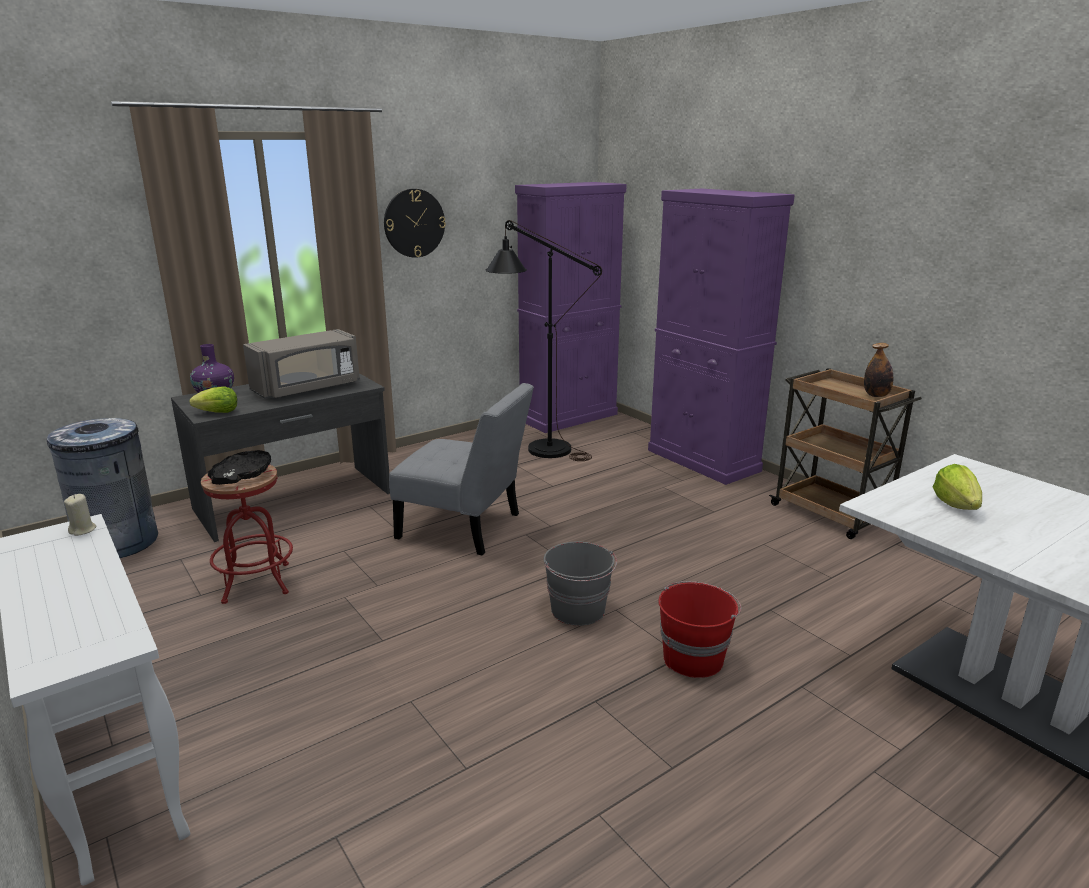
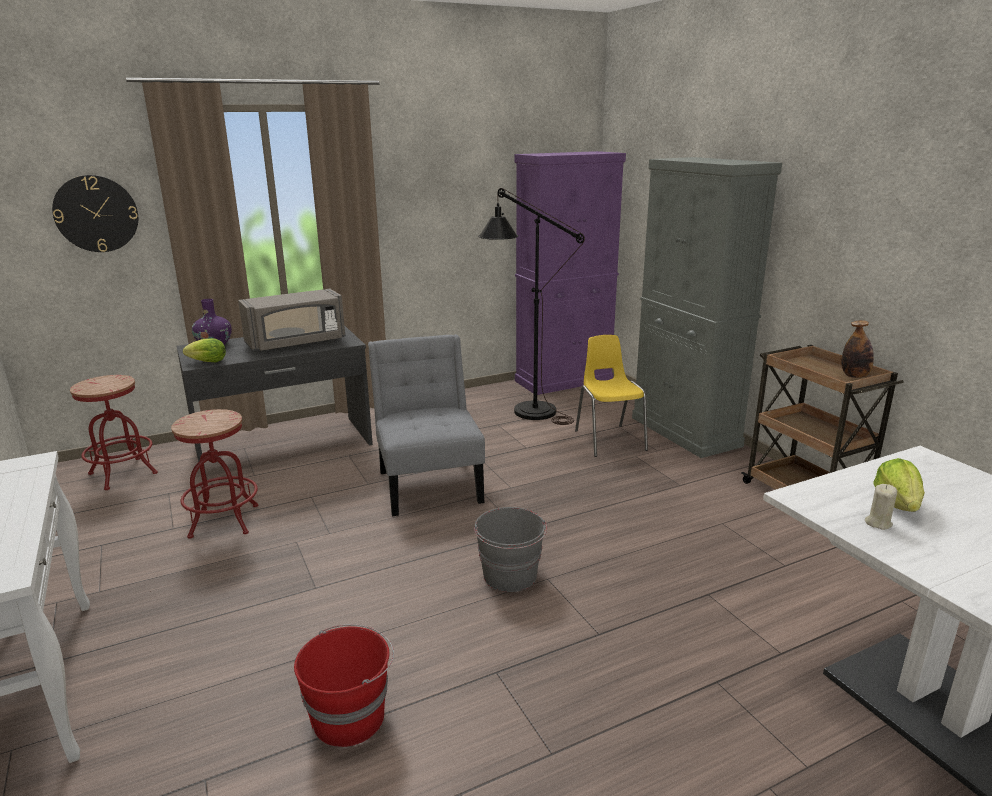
camera: 10 degrees right, 0 degrees up
grey trash can [47,418,158,558] -> red stool [70,375,158,490]
beige candle [64,494,97,536] -> beige candle moved to [865,484,897,530]
black bowl [208,450,271,485] -> none
wall clock [384,189,446,258] -> wall clock moved to [52,175,138,252]
grey chair [389,383,534,556] -> grey chair turned 135 degrees counterclockwise [368,334,485,516]
purple cabinet [648,189,795,485] -> grey cabinet [632,157,782,458]
red bucket [658,581,741,678] -> red bucket moved to [294,624,394,747]
none -> yellow chair [575,335,648,457]

